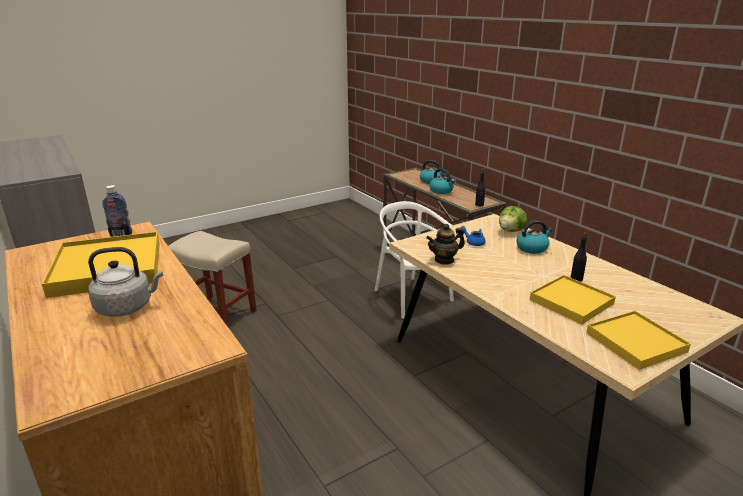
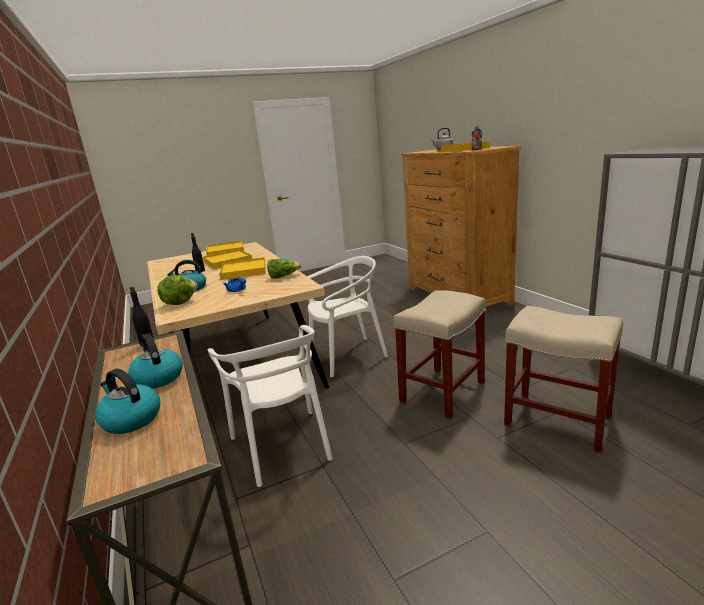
camera: 170 degrees left, 5 degrees down
teapot [426,224,465,264] -> lettuce [267,259,301,279]
none -> yellow tray [219,257,266,280]
none -> white chair [307,256,388,377]
none -> beige stool [393,290,486,419]

